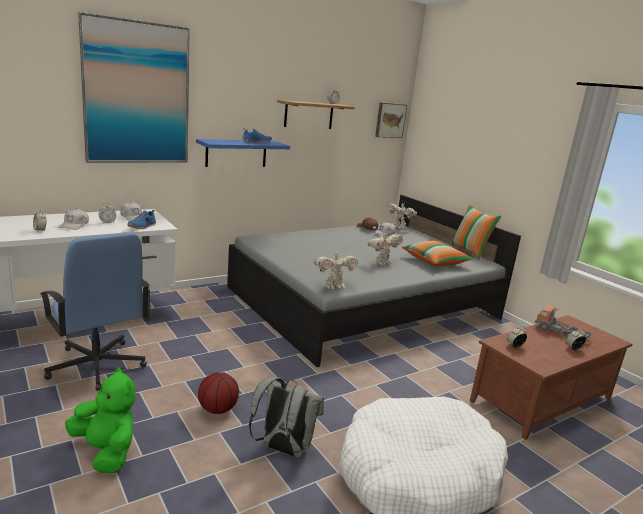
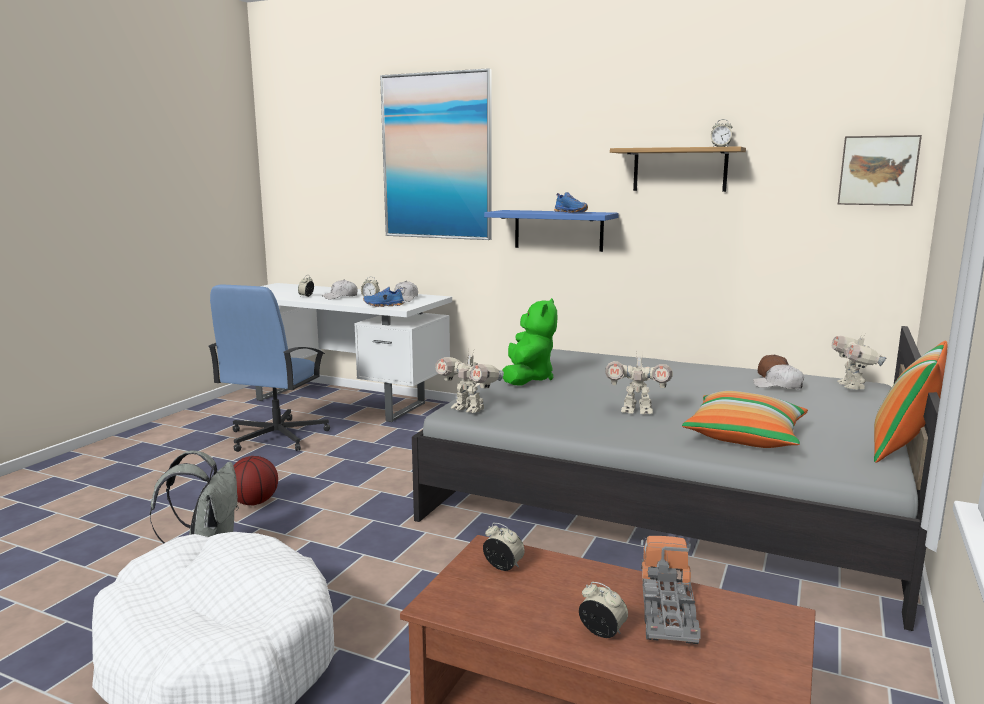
camera: 60 degrees right, 5 degrees down
green plush toy [65,367,136,473] -> green plush toy moved to [502,298,557,386]

